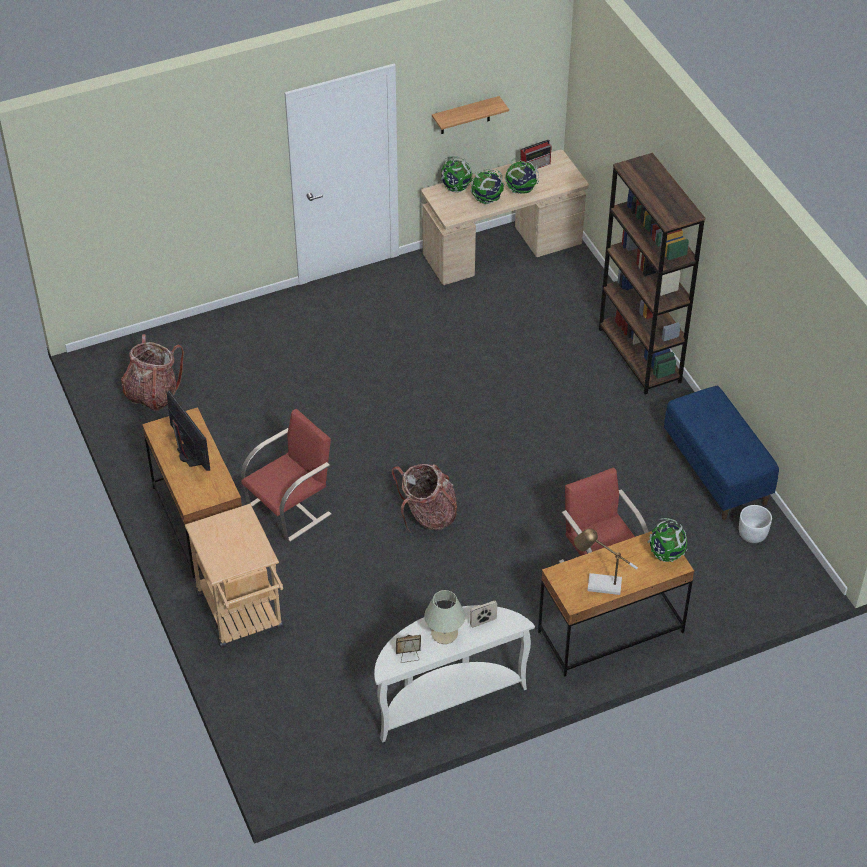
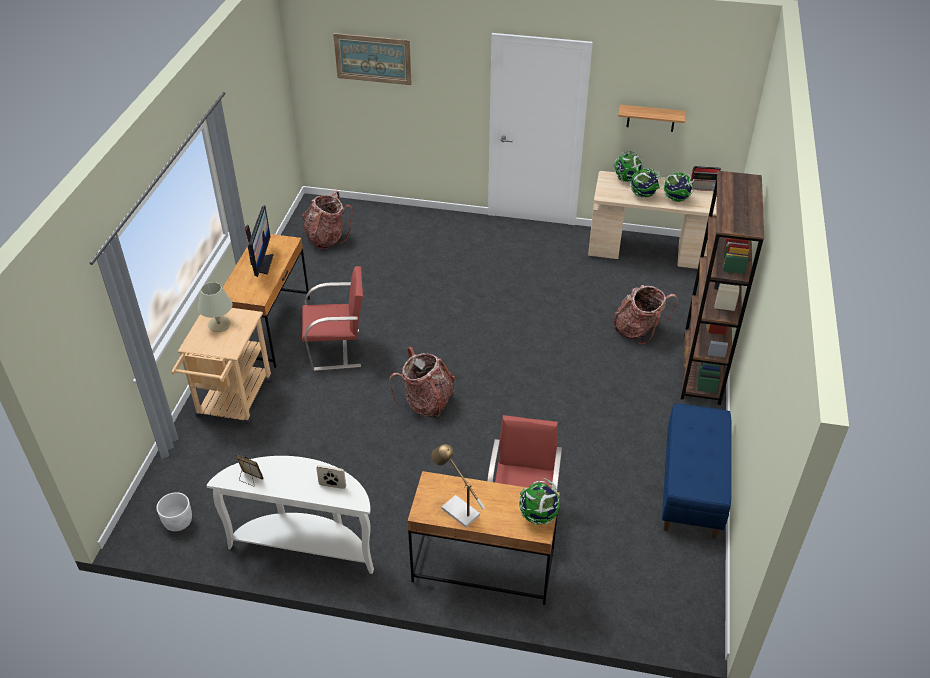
camera: 35 degrees right, 5 degrees down
beige table lamp [424,590,465,644] -> beige table lamp moved to [198,282,233,332]
white planter [739,505,772,543] -> white planter moved to [157,492,192,531]
none -> picture [333,33,412,85]
none -> backpack [614,285,678,344]

